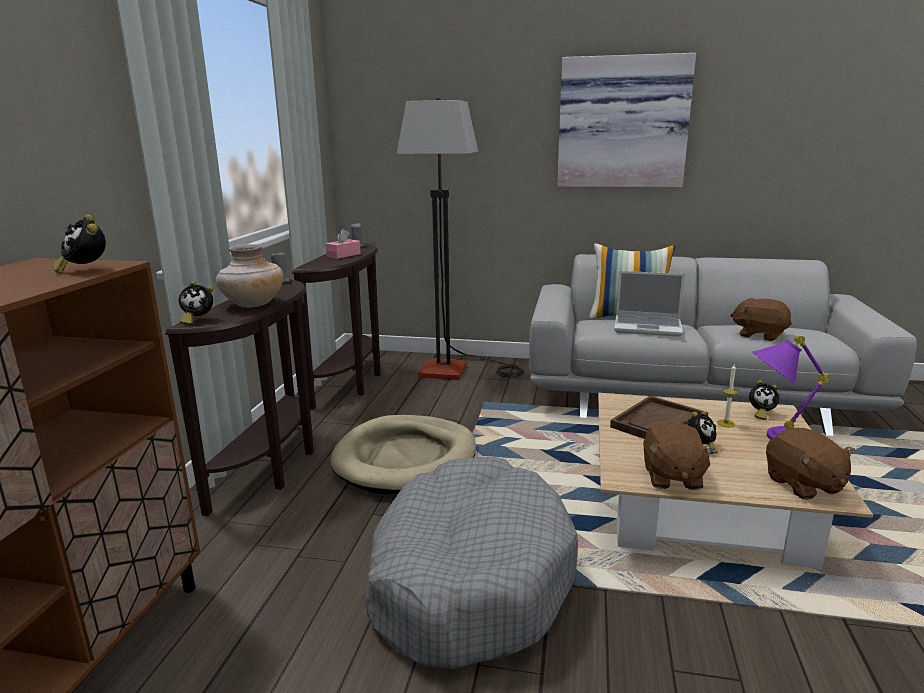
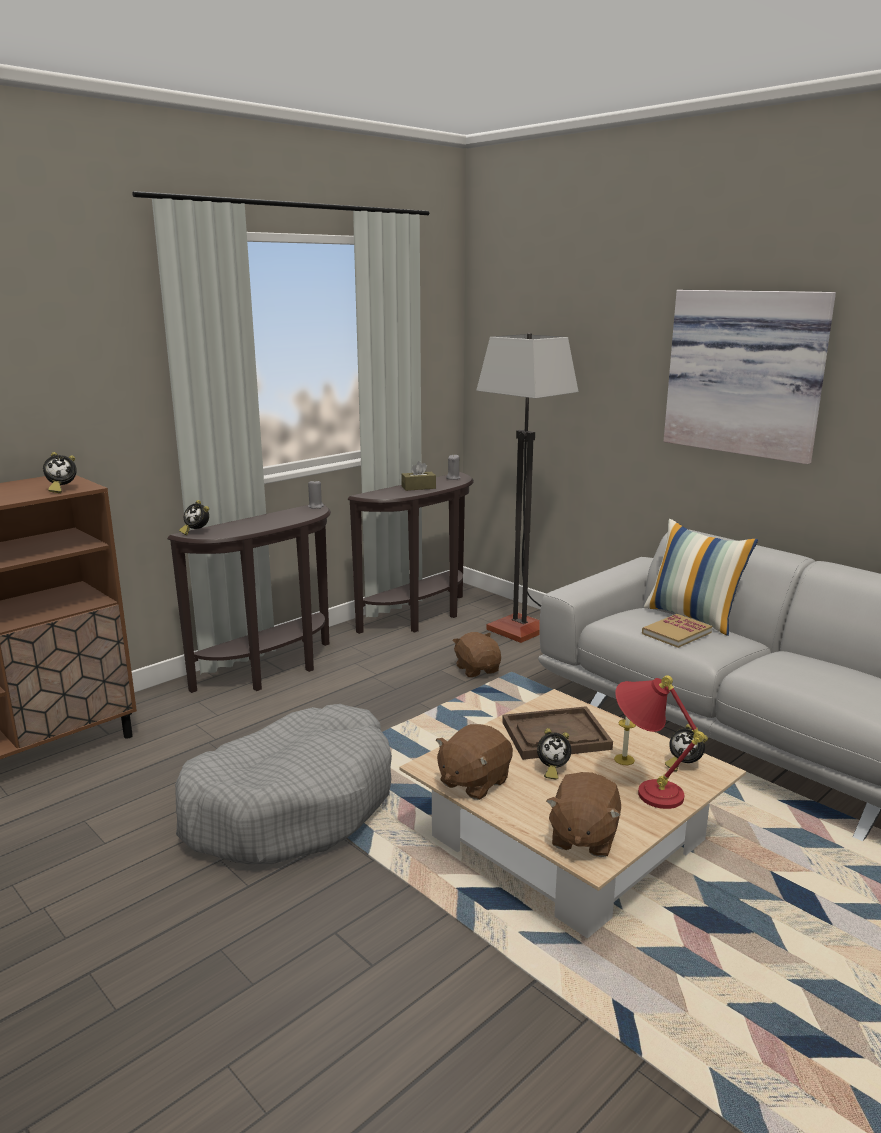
camera: 35 degrees right, 0 degrees up
alarm clock [53,214,106,274] -> alarm clock turned 105 degrees counterclockwise [43,452,77,493]
beige vase [216,244,283,308] -> none
pink tissue box [326,229,361,259] -> brown tissue box [401,461,436,491]
beige dog bed [330,415,476,494] -> none
laptop [614,271,685,337] -> book [642,614,712,648]
brown plush toy [730,298,792,341] -> brown plush toy moved to [452,632,501,677]
purple table lamp [752,334,830,440] -> red table lamp [615,675,705,809]

